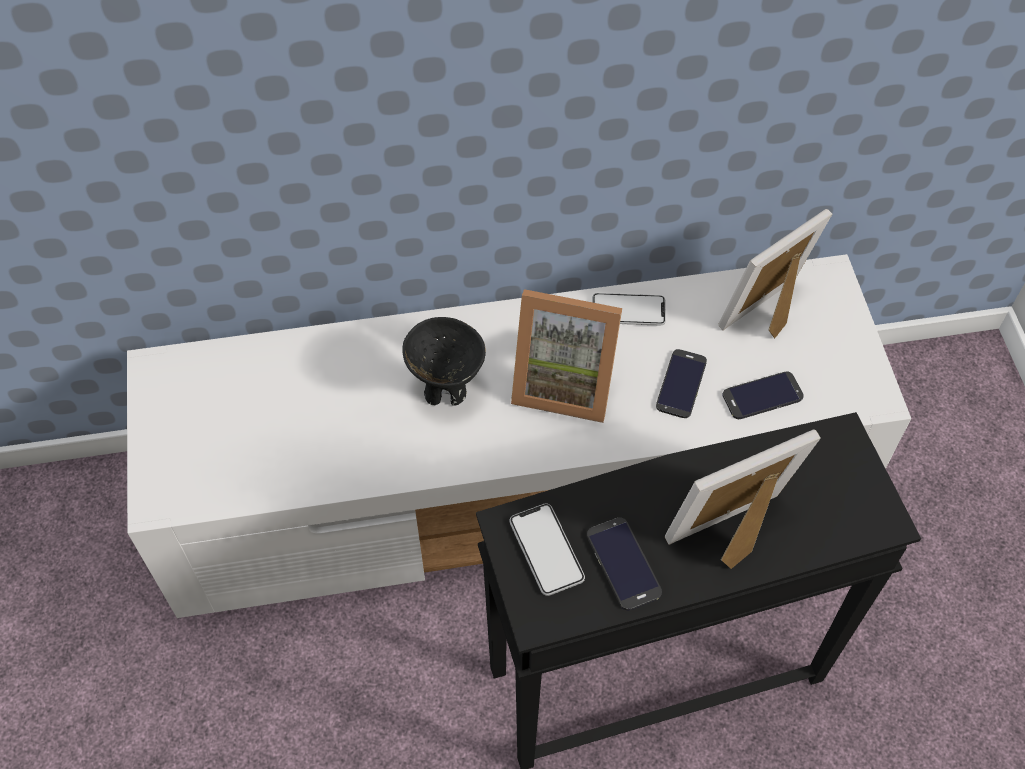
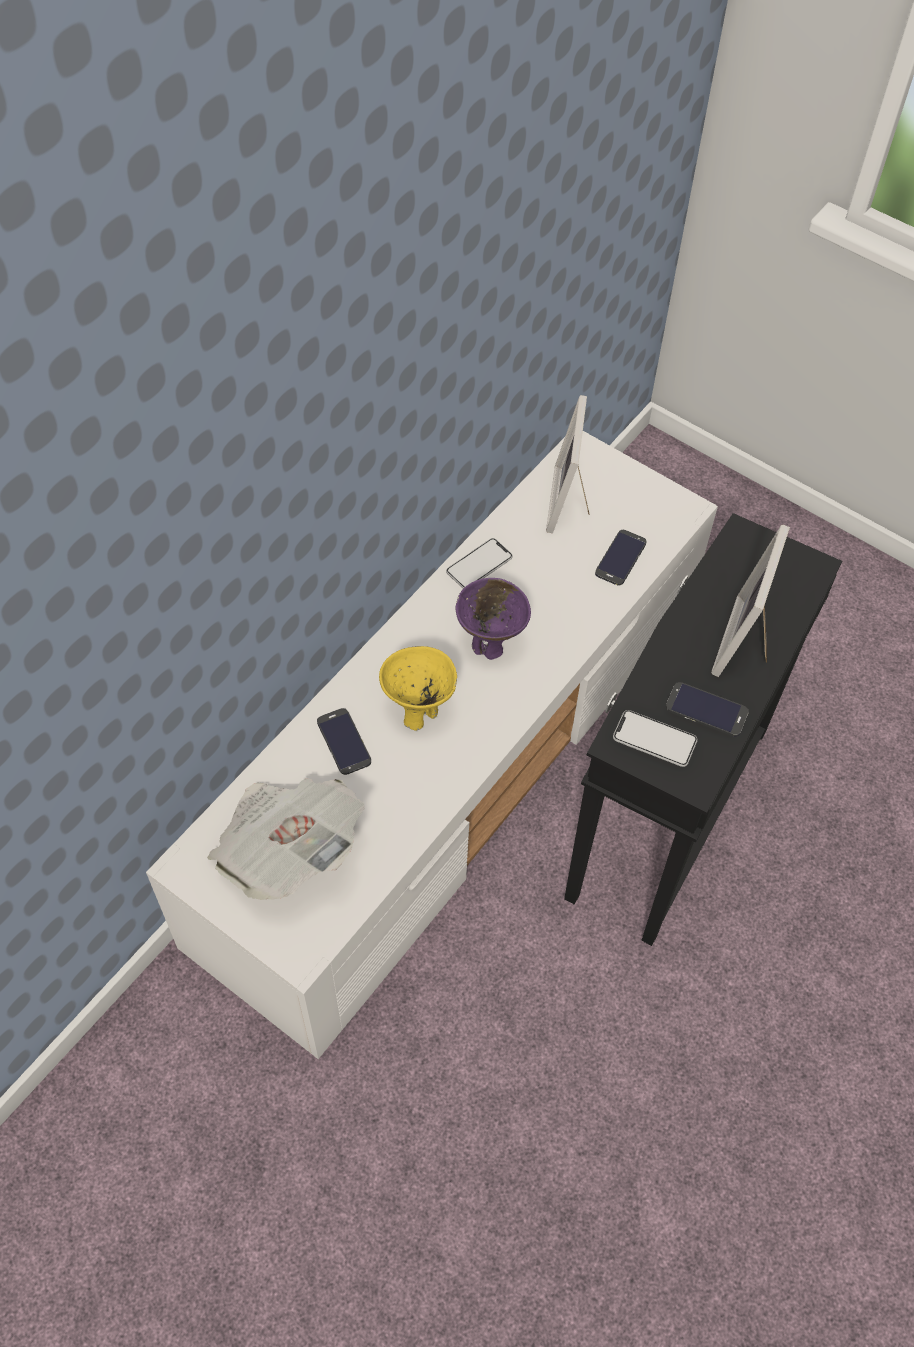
camera: 45 degrees left, 0 degrees up
black bowl [402,317,486,406] -> yellow bowl [379,646,457,731]
picture frame [511,289,622,423] -> purple bowl [455,578,531,660]
phone [656,349,707,418] -> phone moved to [317,708,371,775]
none -> newspaper [207,778,365,900]

